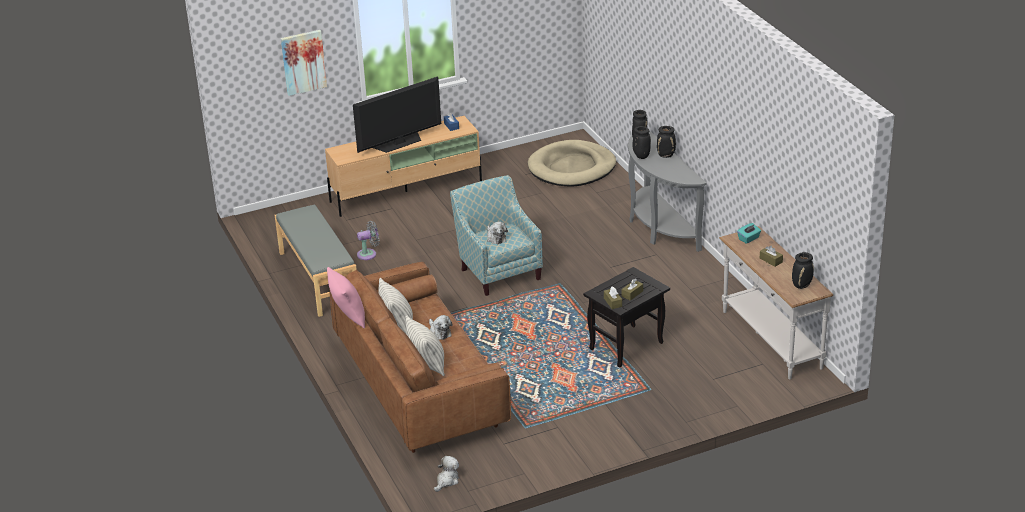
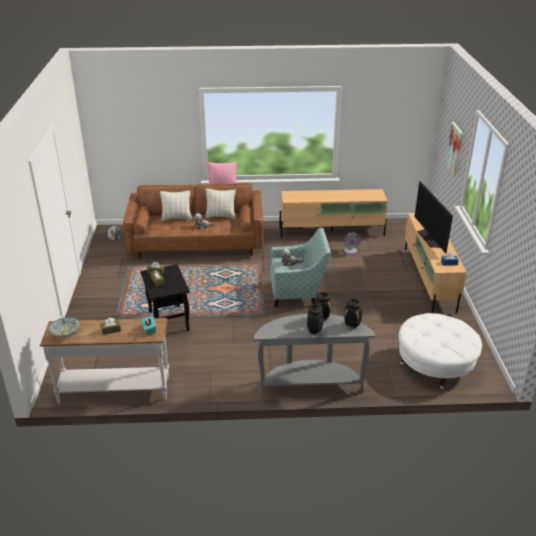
camera: 110 degrees right, 0 degrees up
grey bench [275,205,357,317] -> beige tv stand [280,189,388,238]
beige dog bed [528,140,616,186] -> white ottoman [398,313,482,389]
black vase [792,252,814,289] -> bowl [49,317,80,337]

